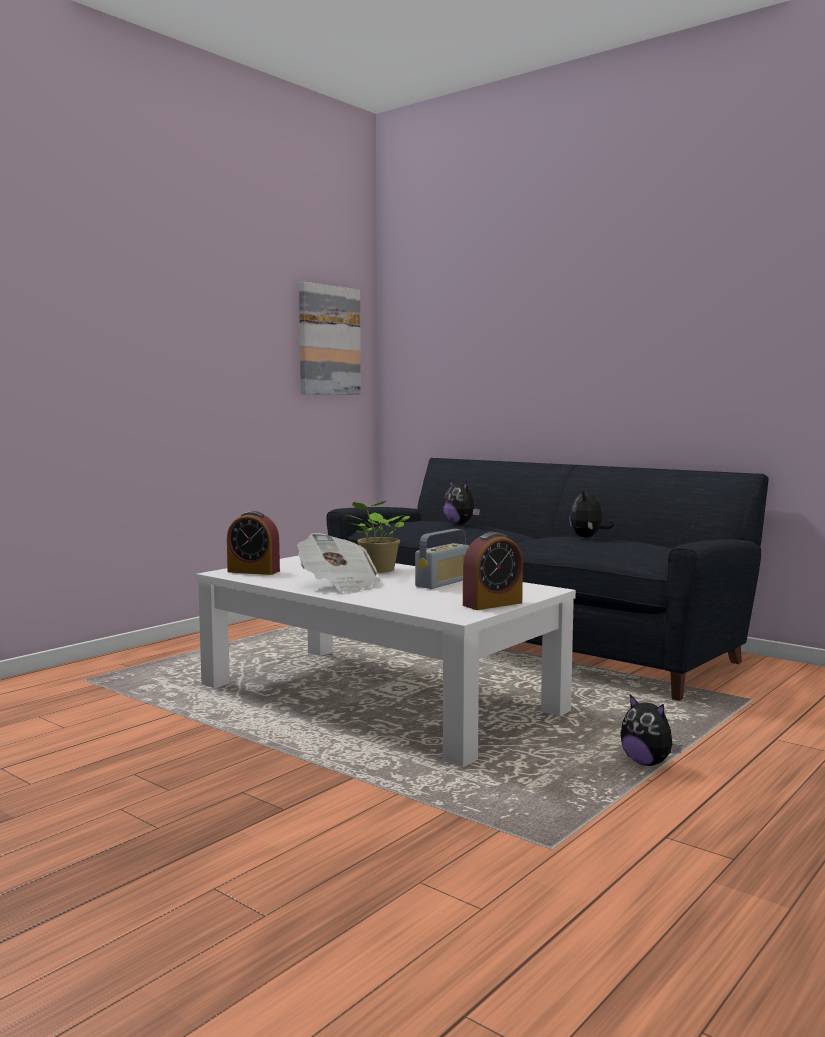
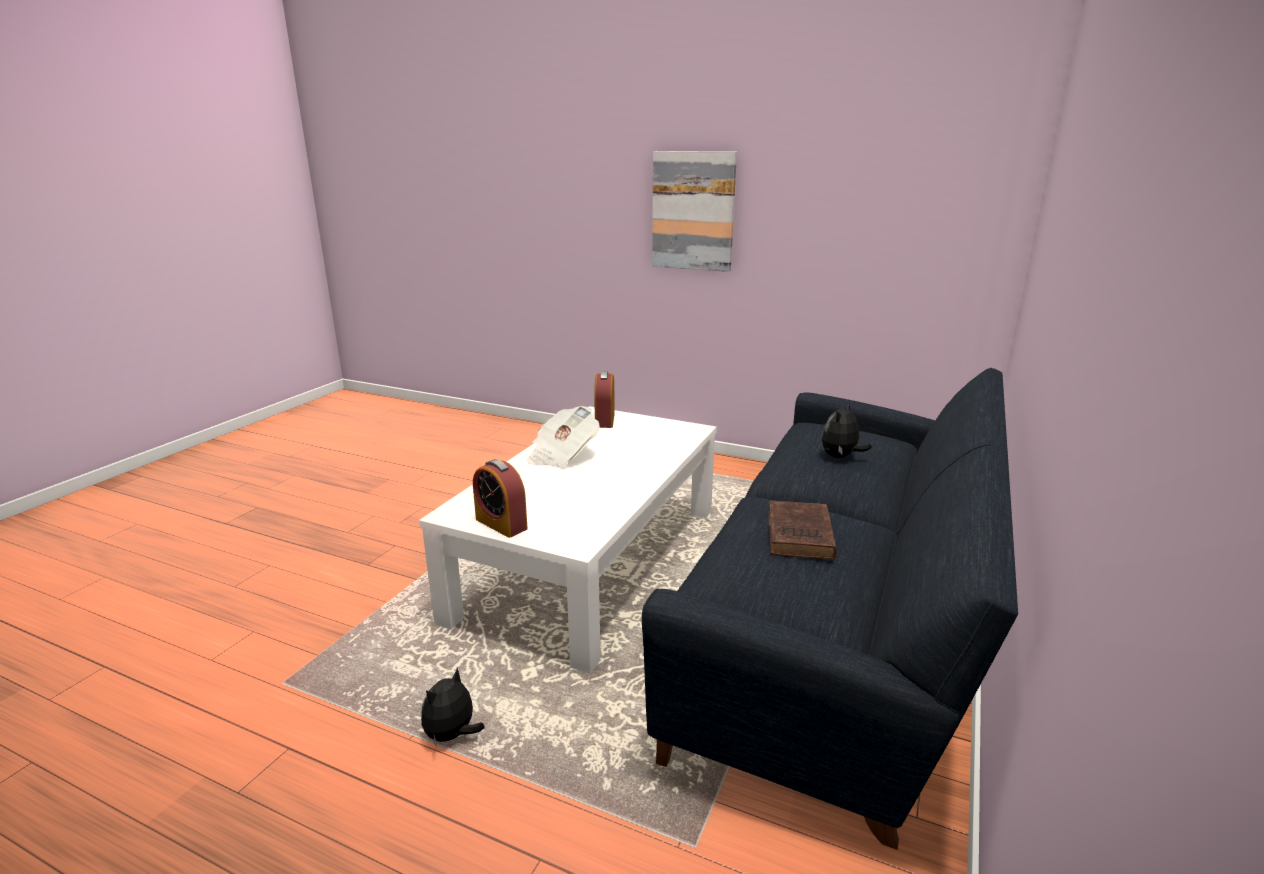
camera: 75 degrees right, 15 degrees up
picture [299,282,361,395] -> picture moved to [652,151,737,272]
potted plant [347,501,410,573] -> none
radio [415,529,469,589] -> none
plush toy [569,487,614,537] -> brown book [768,501,837,560]

